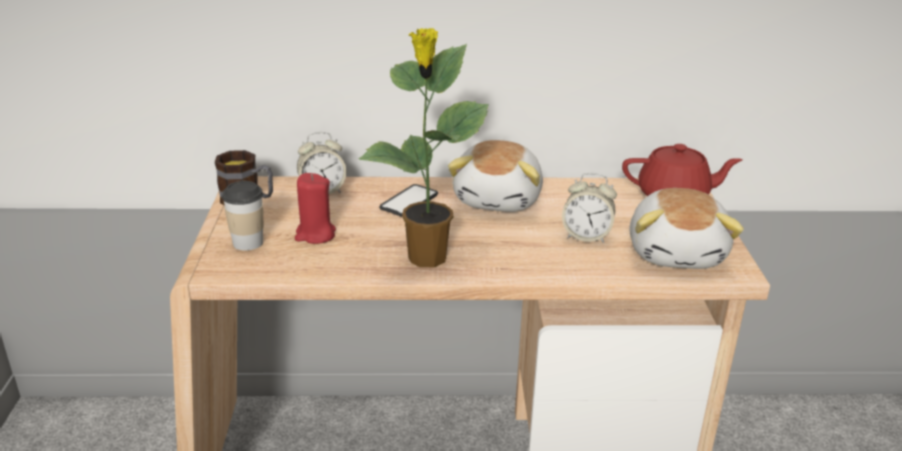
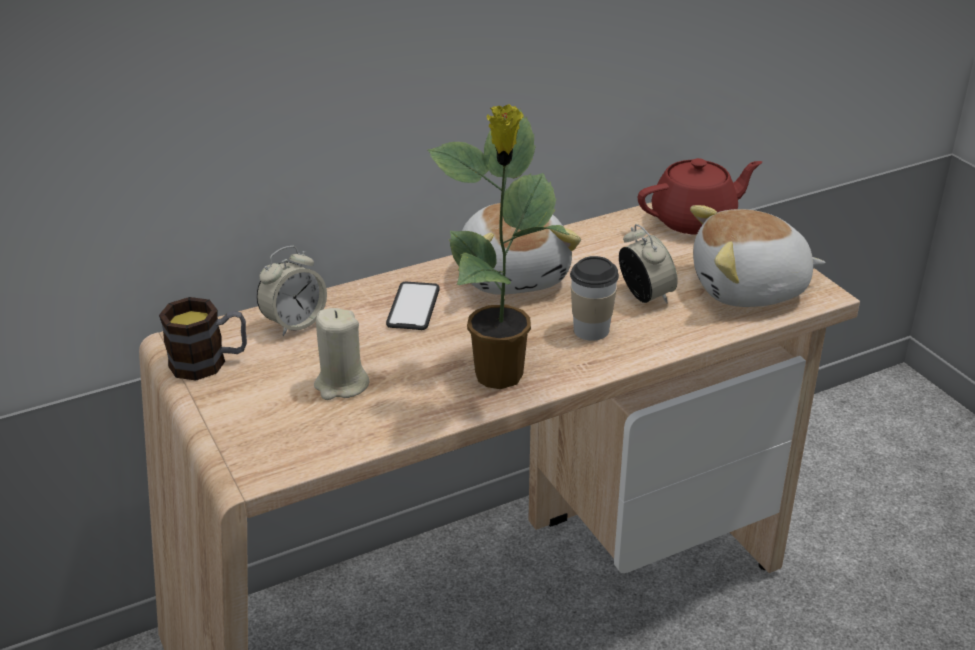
camera: 25 degrees left, 5 degrees up
cup [222,181,263,251] -> cup moved to [570,256,619,341]
red candle [295,173,336,244] -> beige candle [314,308,369,400]
alarm clock [562,173,617,243] -> alarm clock turned 105 degrees counterclockwise [619,224,678,303]
plush toy [630,188,744,269] -> plush toy turned 105 degrees clockwise [690,205,825,307]

